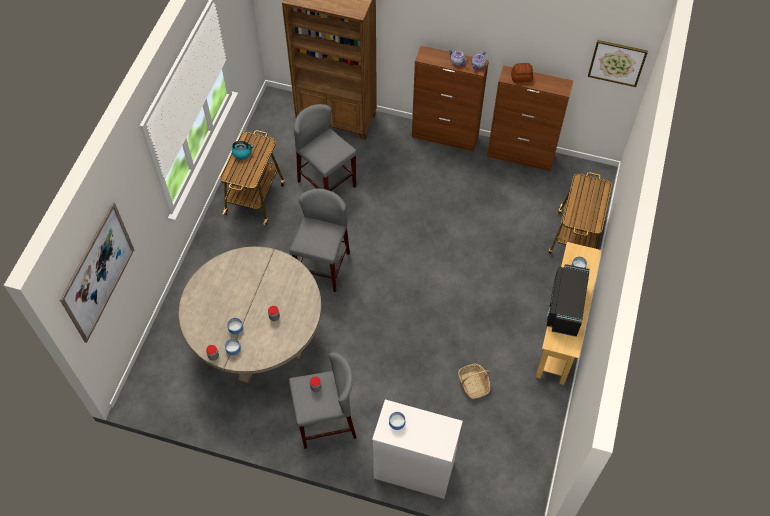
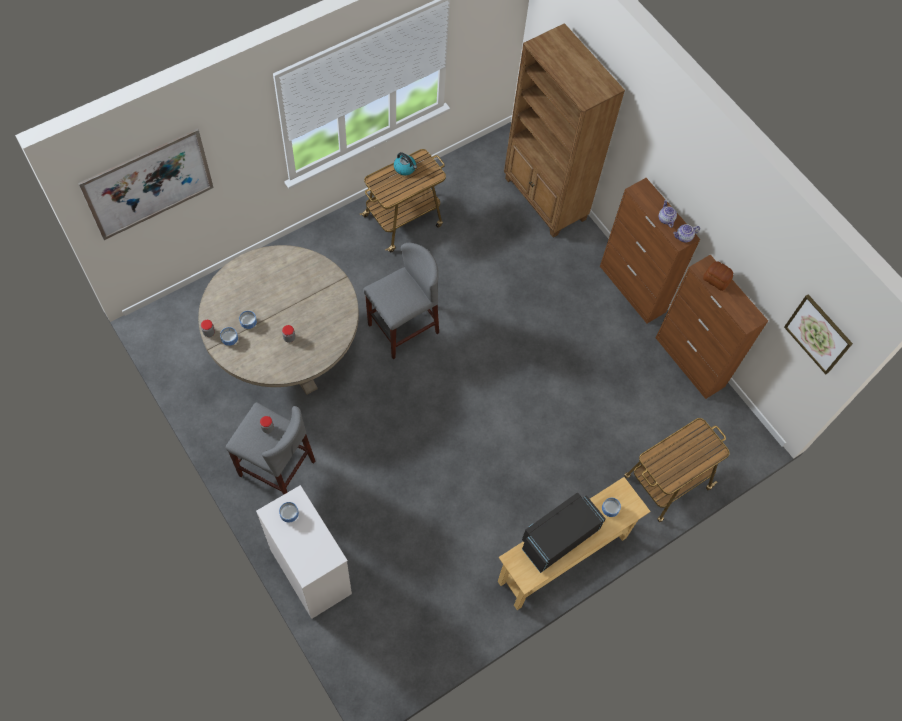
camera: 35 degrees right, 5 degrees up
grey stool [294,104,357,191] -> none
basket [458,364,490,399] -> none

